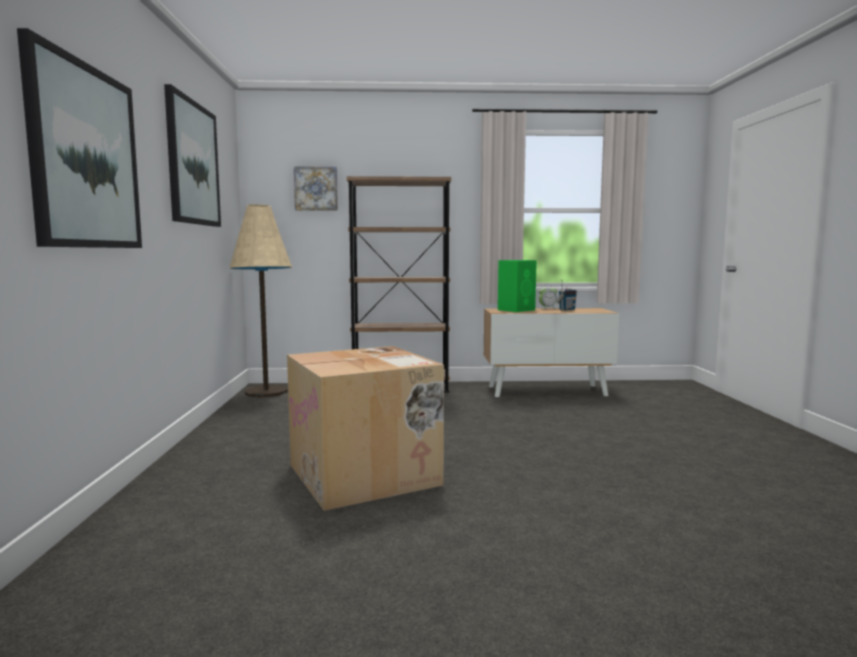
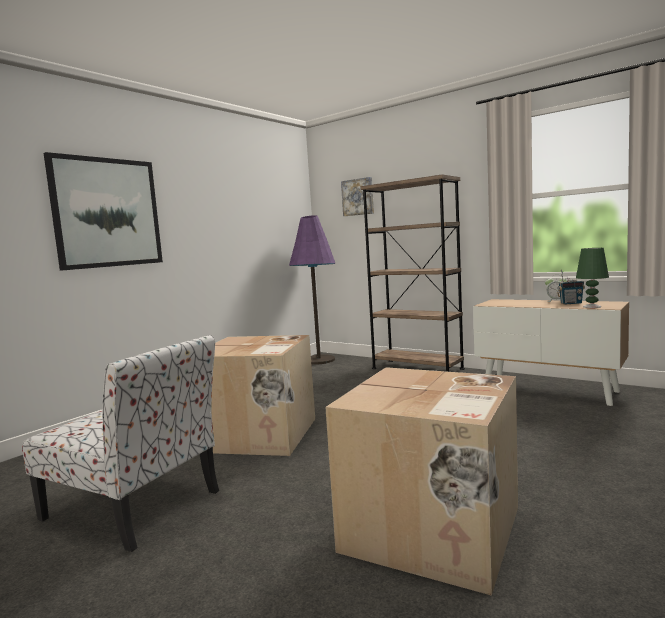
camera: 40 degrees right, 0 degrees up
picture [164,84,221,227] -> none
beige floor lamp [230,204,292,397] -> purple floor lamp [289,215,335,365]
green speaker [498,260,537,312] -> none
none -> chair [22,335,219,552]
none -> cardboard box [325,367,518,596]
none -> green table lamp [576,248,609,308]

